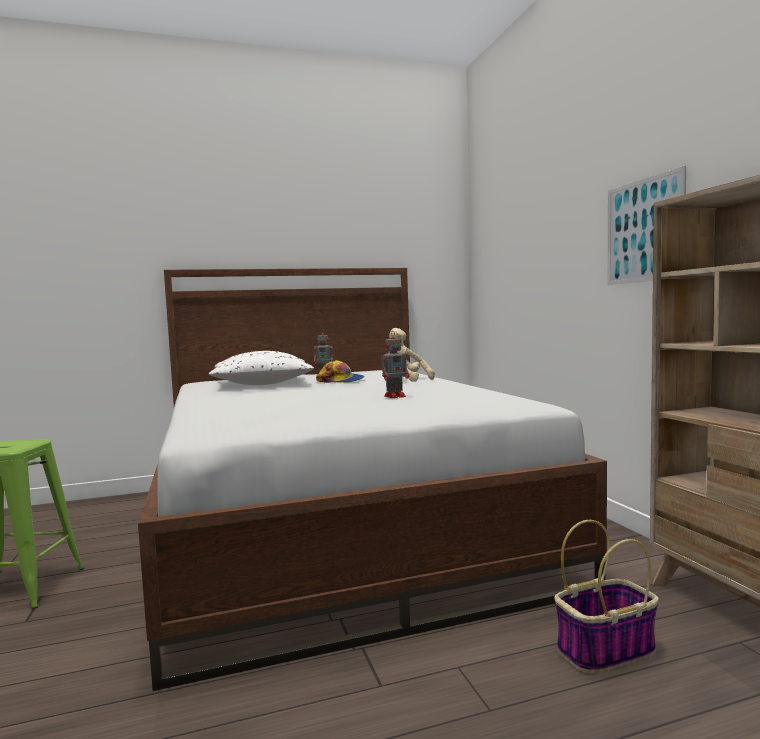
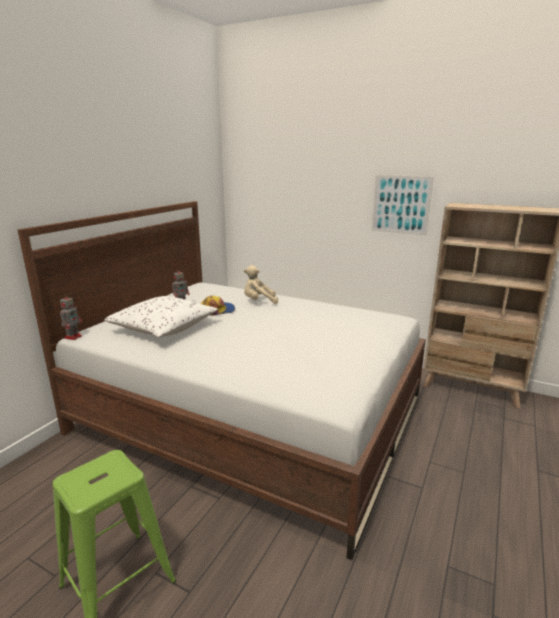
camera: 45 degrees left, 15 degrees up
toy robot [381,331,409,398] -> toy robot moved to [60,293,82,340]
basket [555,520,659,674] -> none

